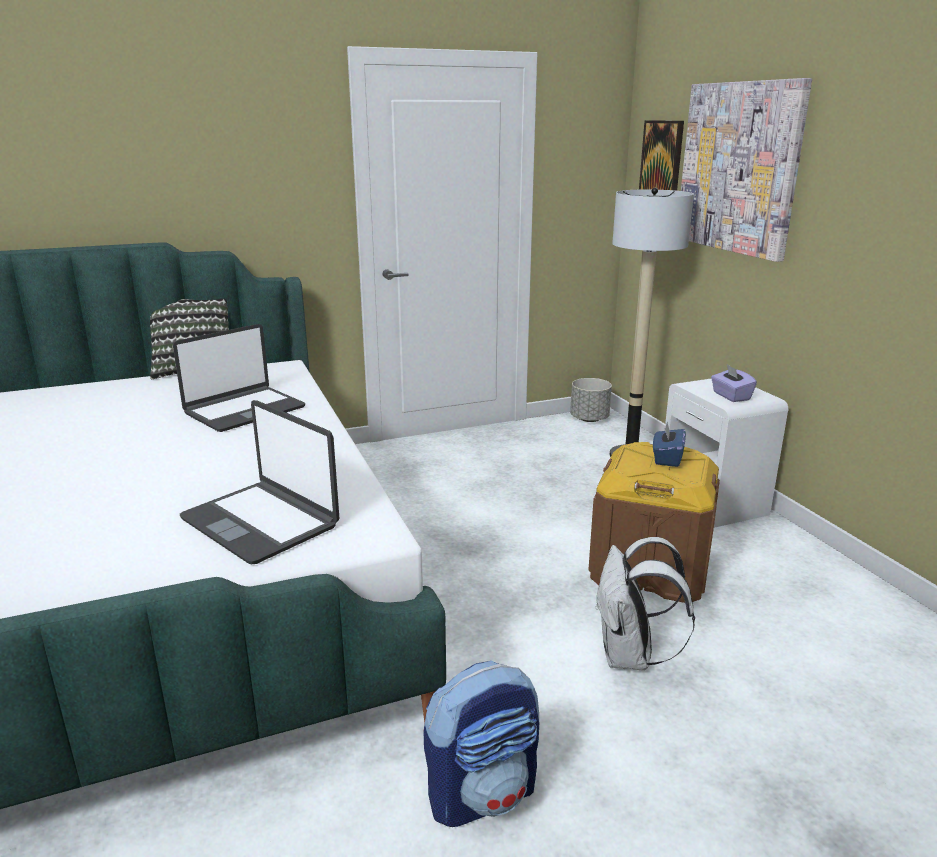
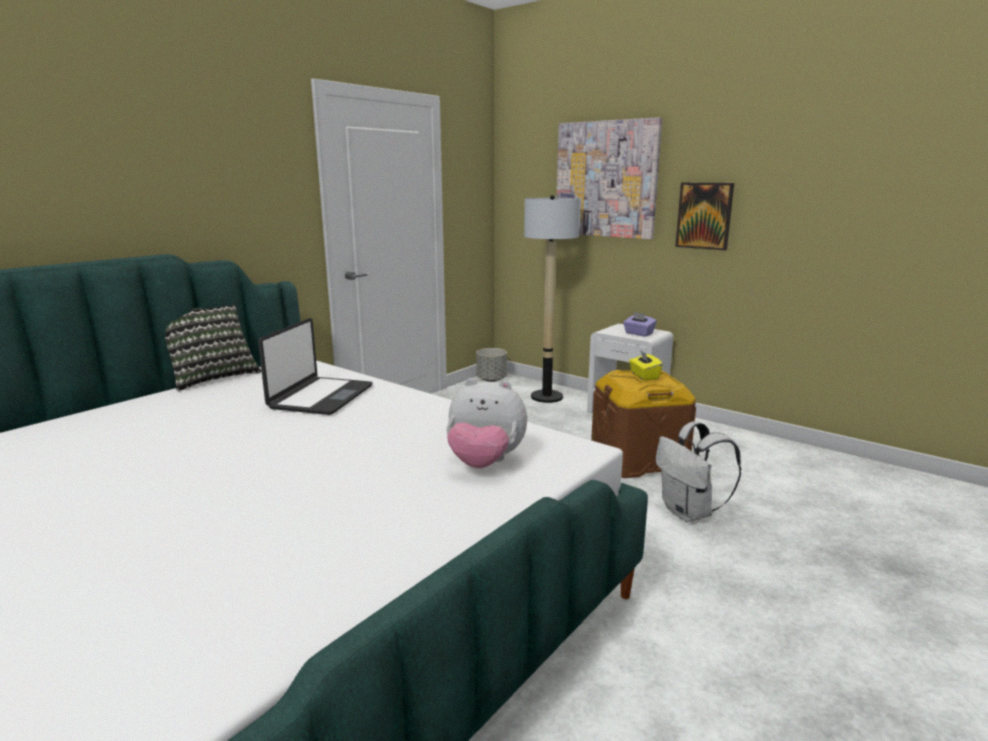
camera: 30 degrees left, 5 degrees down
laptop [180,400,339,564] -> plush toy [446,378,527,468]
backpack [423,661,539,827] -> none
picture [639,120,684,191] -> picture moved to [675,183,734,250]
blue tissue box [653,422,686,467] -> yellow tissue box [629,350,663,380]

